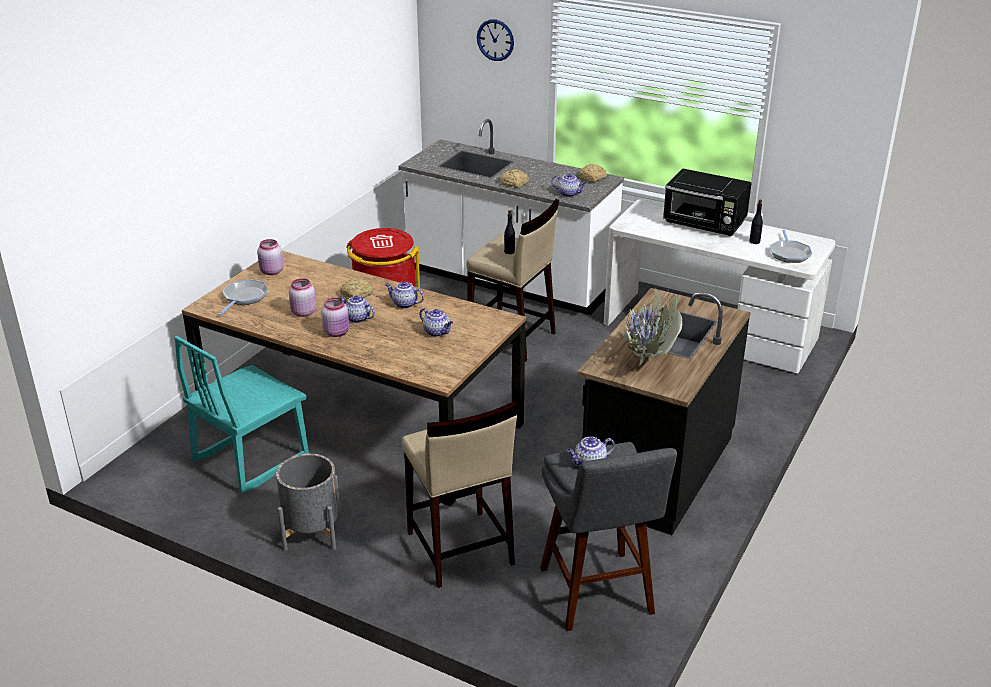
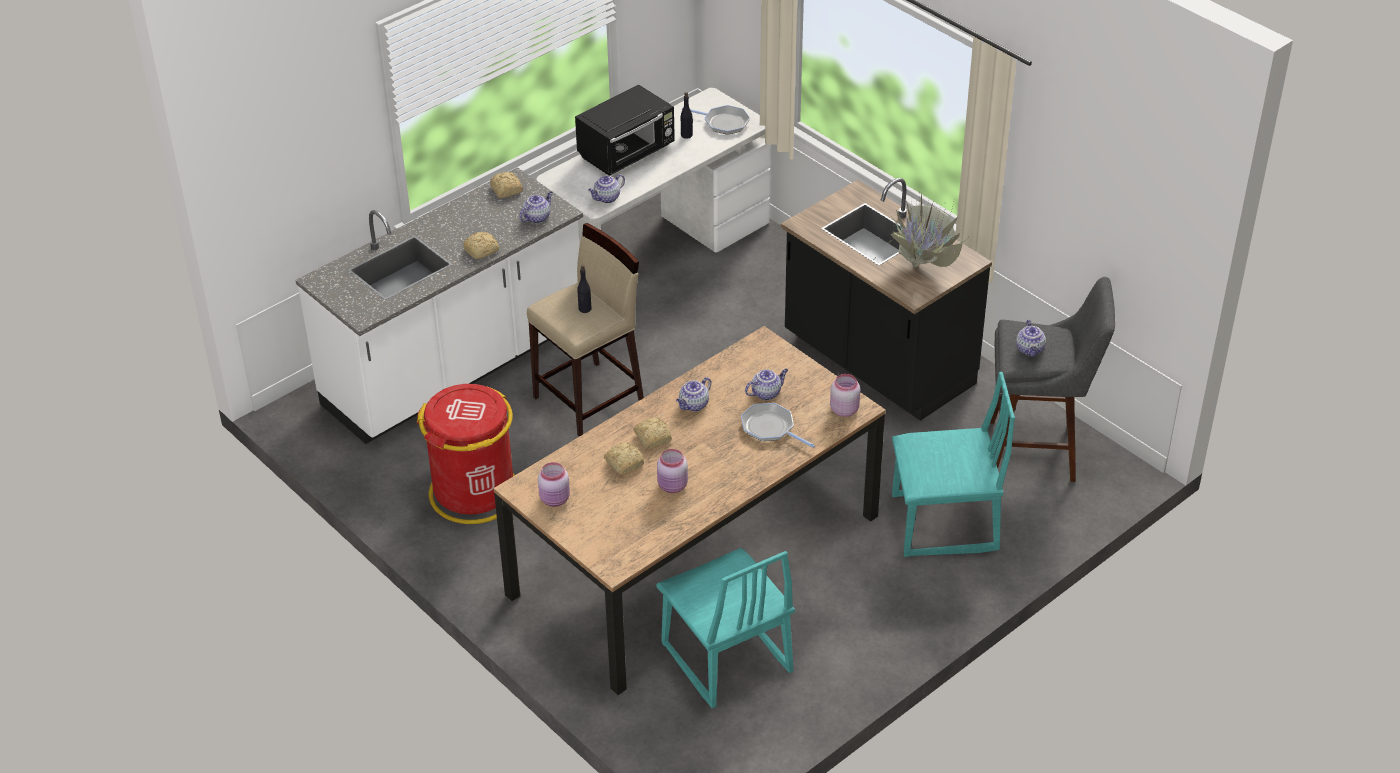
camera: 70 degrees left, 10 degrees up
frying pan [219,279,269,315] -> frying pan moved to [741,403,815,448]
grey planter [276,454,341,551] -> none
pink jar [321,298,349,337] -> pink jar moved to [830,374,860,417]
teapot [339,295,375,323] -> teapot moved to [588,174,625,203]
beige stool [402,401,518,588] -> turquoise chair [892,372,1015,557]
wall clock [477,19,514,61] -> none
none -> bread [604,443,644,475]

